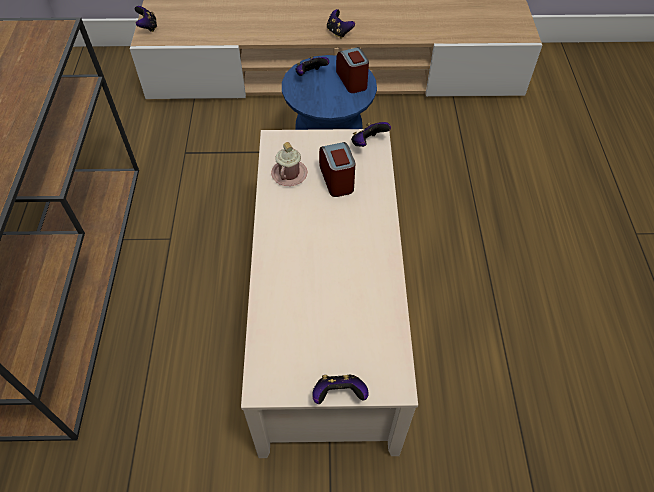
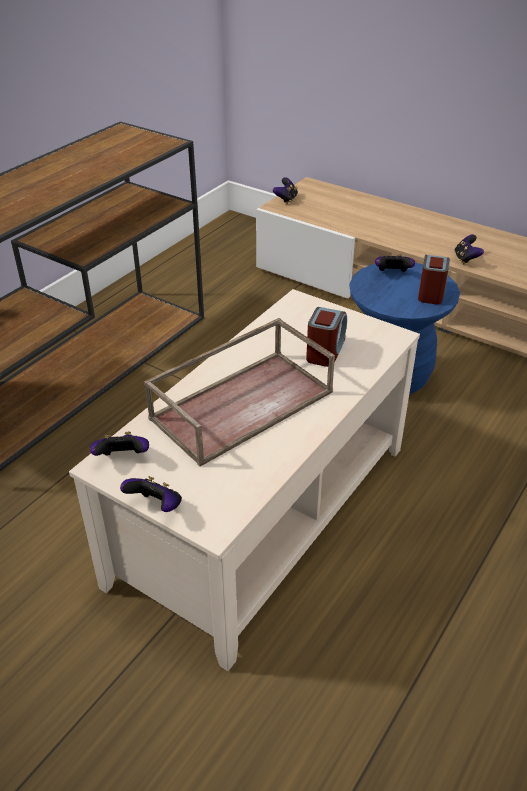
camera: 35 degrees right, 15 degrees down
pink mug [271,142,308,186] -> none
game controller [351,122,391,147] -> game controller moved to [90,432,149,456]
none -> brown tray [144,318,335,466]

